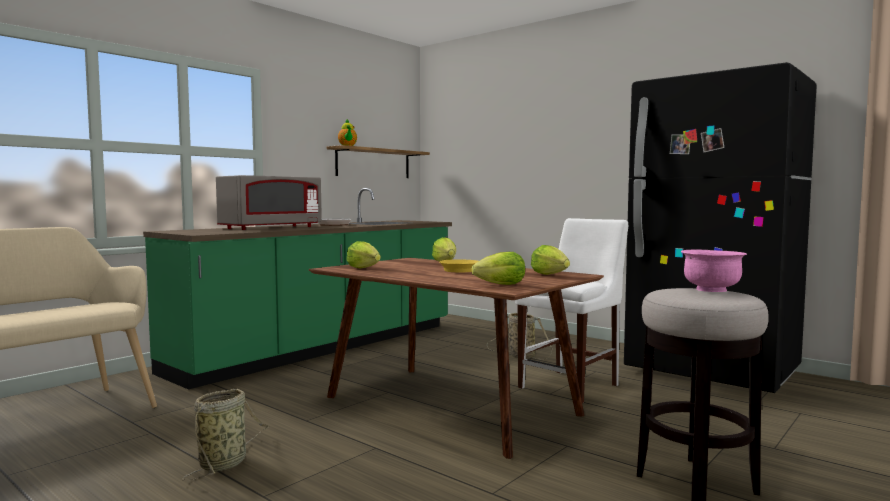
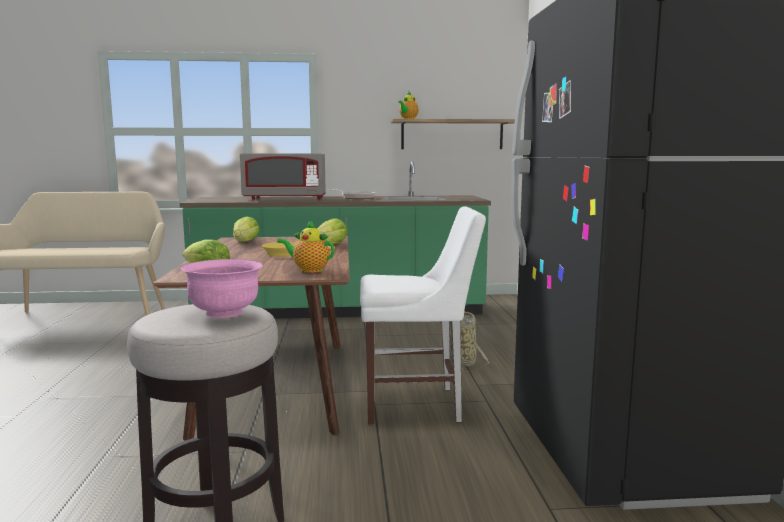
camera: 45 degrees right, 5 degrees up
basket [183,389,269,480] -> none
lettuce [531,245,570,275] -> teapot [277,220,335,273]

